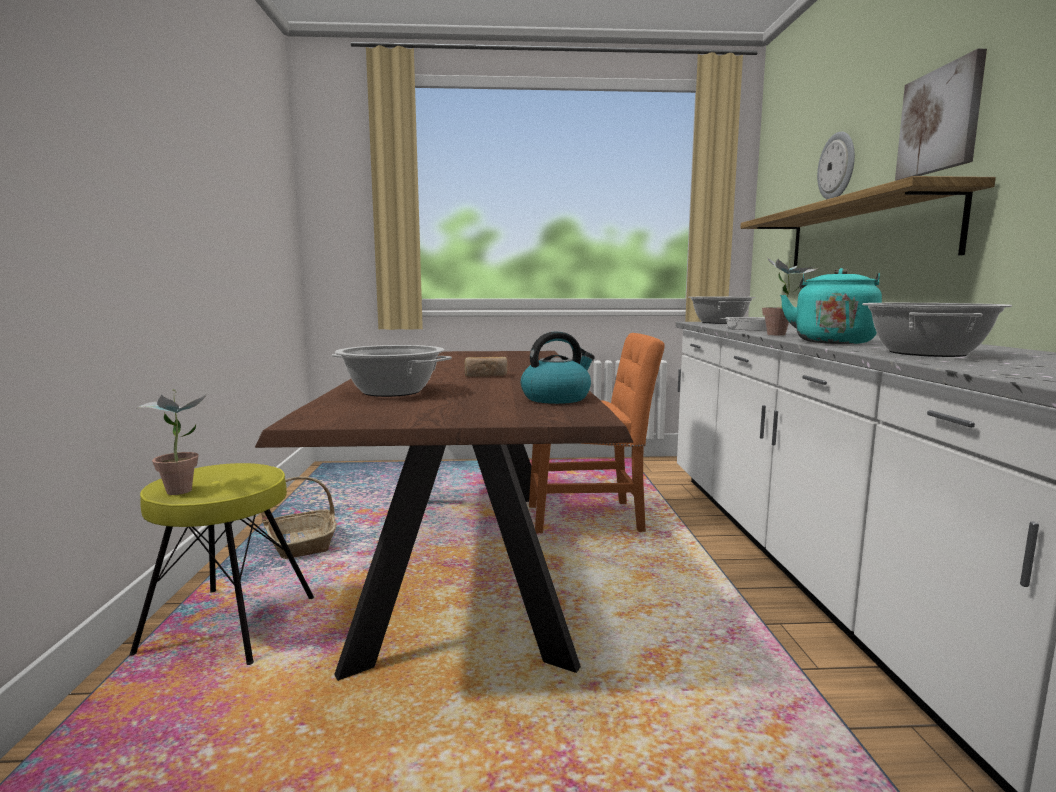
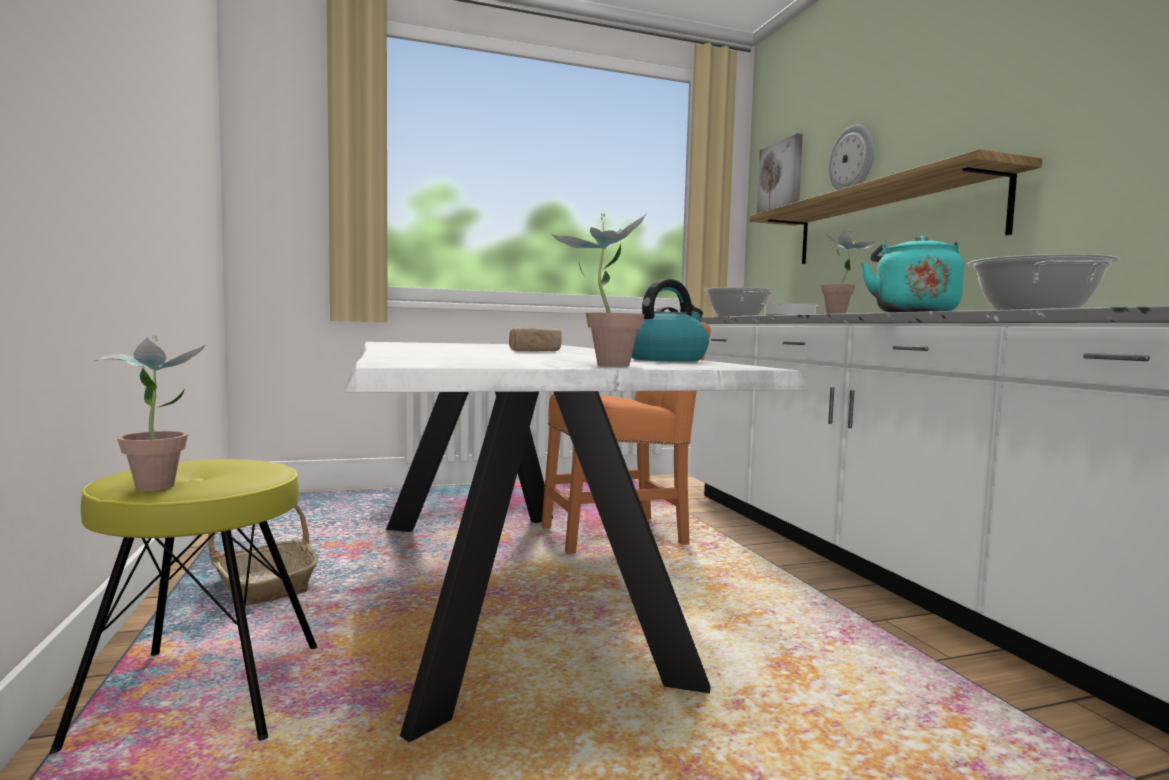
camera: 15 degrees left, 5 degrees down
brown dining table [255,351,633,681] -> white dining table [345,342,809,742]
cooking pot [331,345,452,397] -> none
picture [895,49,987,181] -> picture moved to [757,133,803,213]
none -> potted plant [551,213,646,367]

